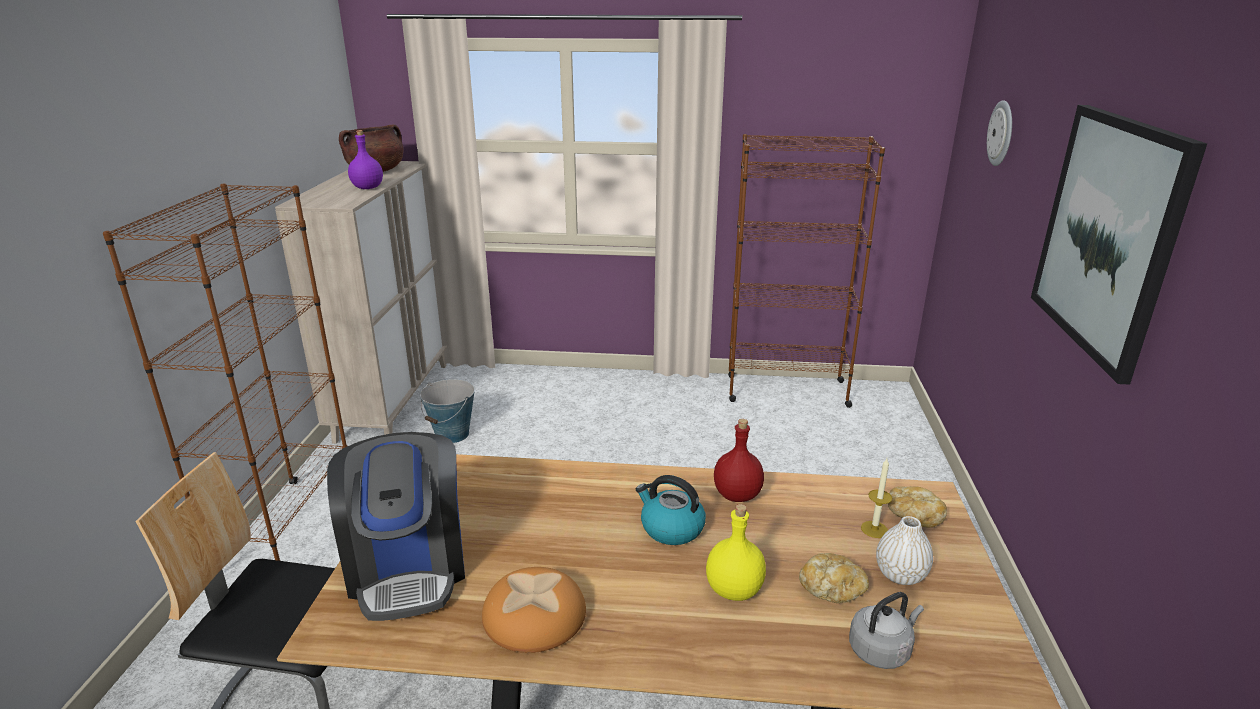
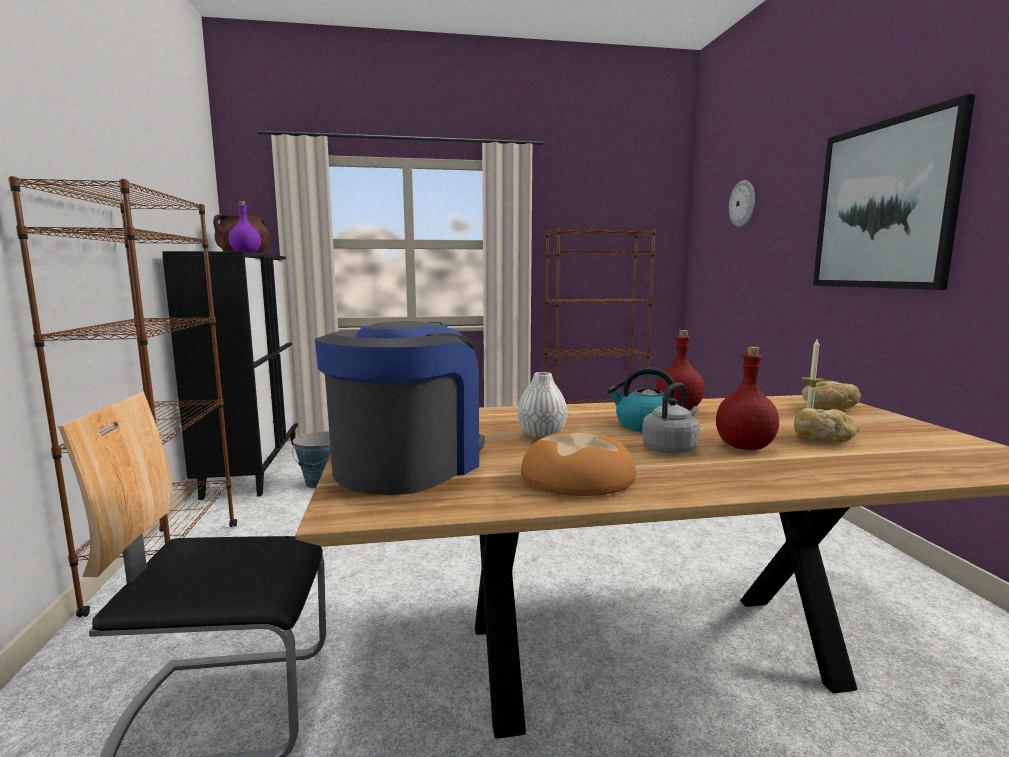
camera: 15 degrees left, 15 degrees down
beige cabinet [275,161,447,444] -> black cabinet [162,251,298,500]
coffee machine [327,432,465,621] -> coffee machine turned 120 degrees counterclockwise [315,321,484,495]
yellow bottle [706,504,766,601] -> red bottle [716,347,779,450]
grey kettle [849,592,924,669] -> grey kettle moved to [642,383,700,454]
white vase [876,516,933,585] -> white vase moved to [517,372,568,438]

